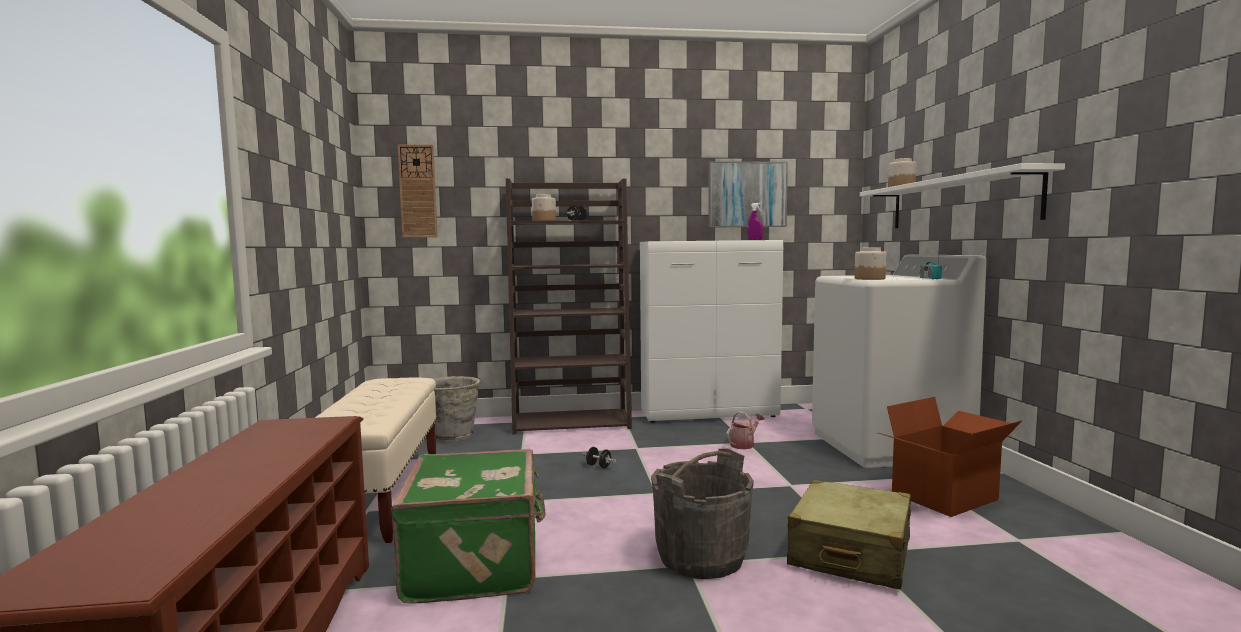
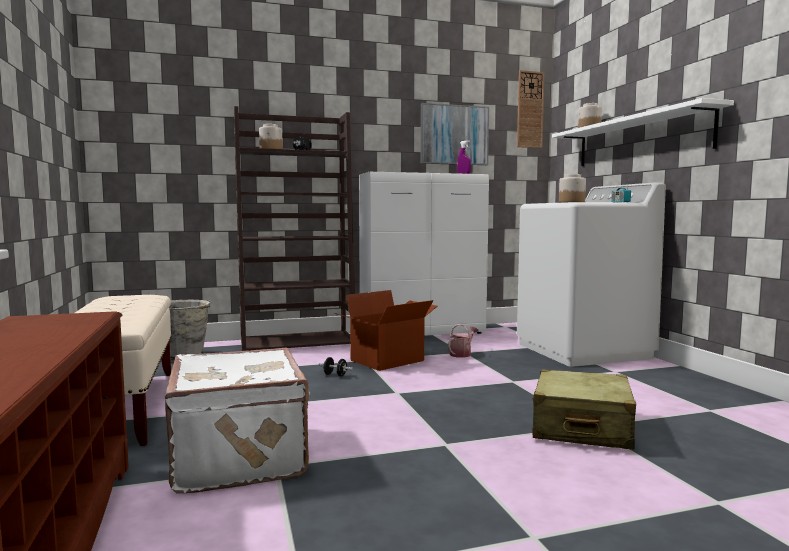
camera: 10 degrees left, 0 degrees up
green suitcase [391,449,546,604] -> white suitcase [165,348,312,493]
wall clock [398,144,438,238] -> wall clock moved to [517,70,545,148]
grey bucket [651,449,754,579] -> none
cardboard box [878,397,1023,517] -> cardboard box moved to [334,290,437,371]

